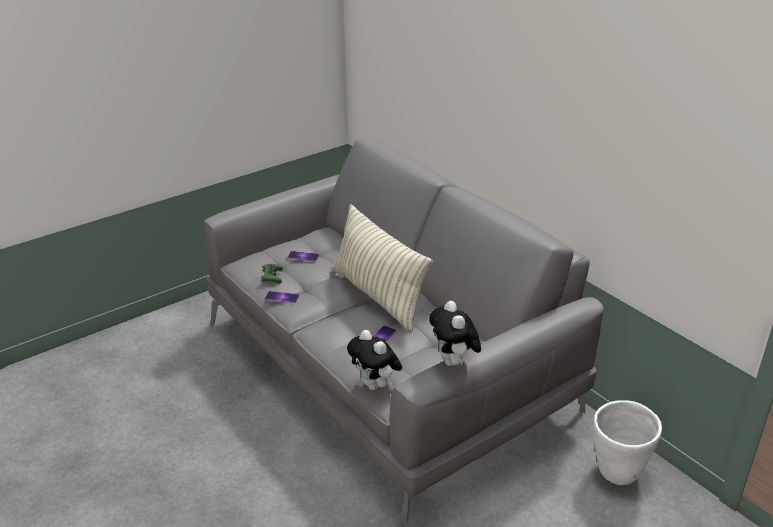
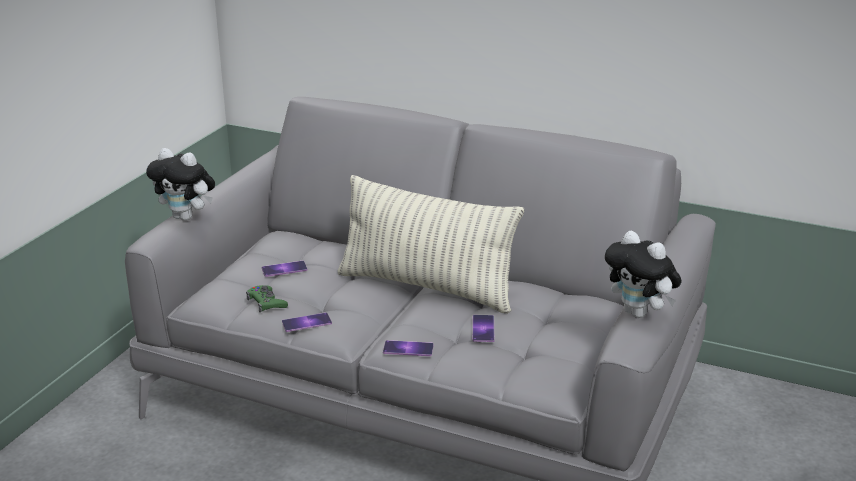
camera: 30 degrees left, 5 degrees down
plush toy [347,330,402,390] -> plush toy moved to [146,148,215,221]
white planter [594,400,662,485] -> none
none -> phone [383,340,434,356]

